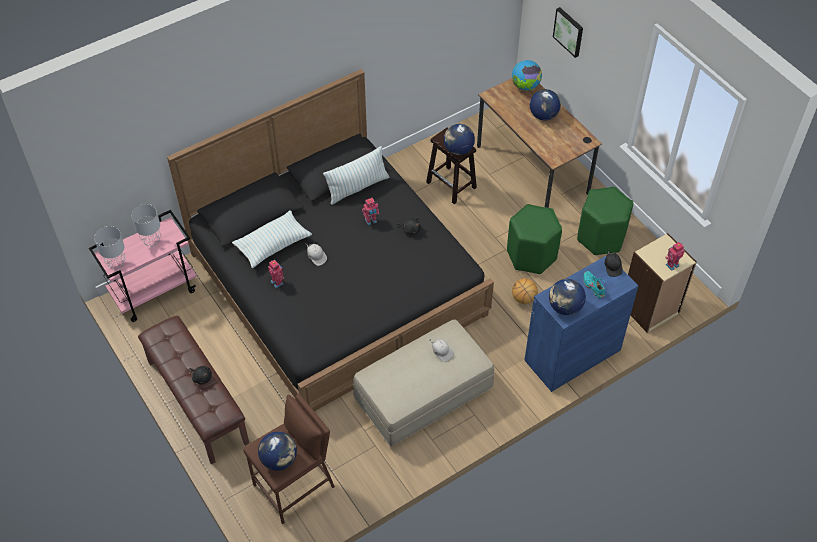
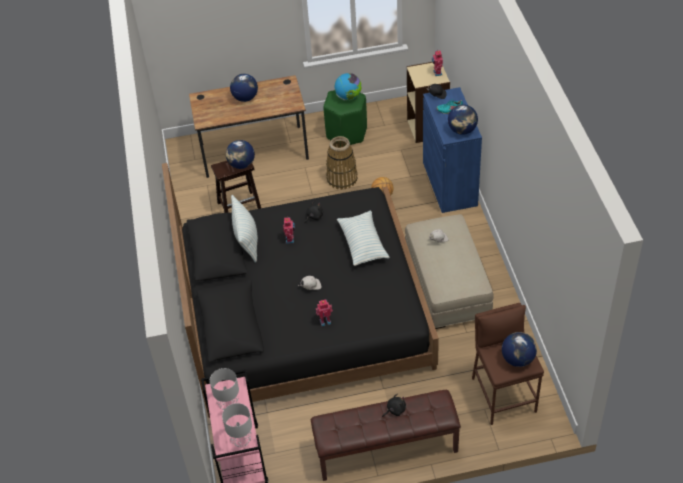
camera: 65 degrees left, 5 degrees down
pillow [232,210,312,268] -> pillow moved to [337,211,390,266]
green stool [507,204,562,274] -> basket [326,136,358,190]
globe [512,60,542,91] -> globe moved to [335,73,362,101]
picture [553,7,583,58] -> none

